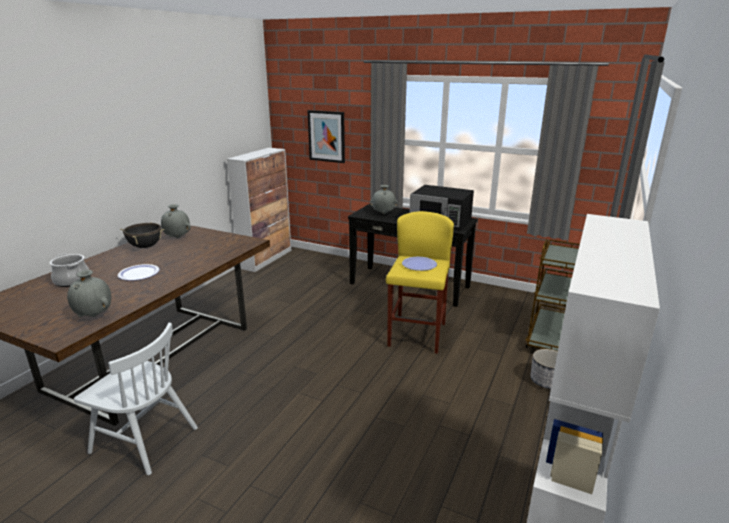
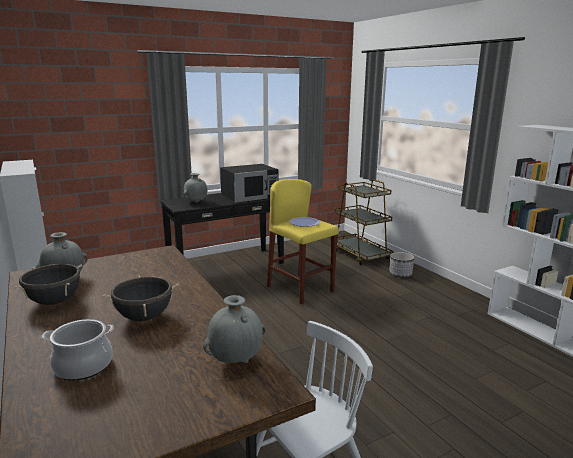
camera: 55 degrees left, 5 degrees down
plate [117,264,160,281] -> black cooking pot [103,275,179,321]
picture [307,110,345,163] -> none

